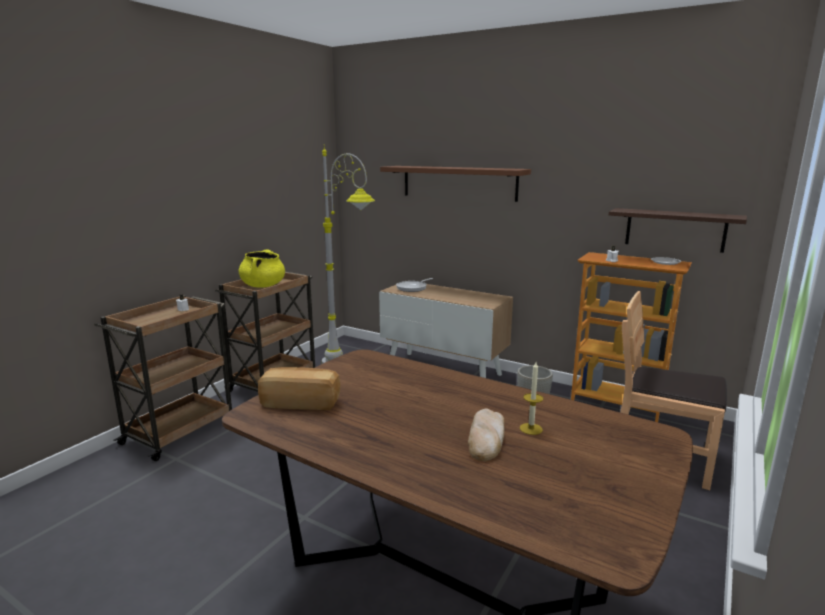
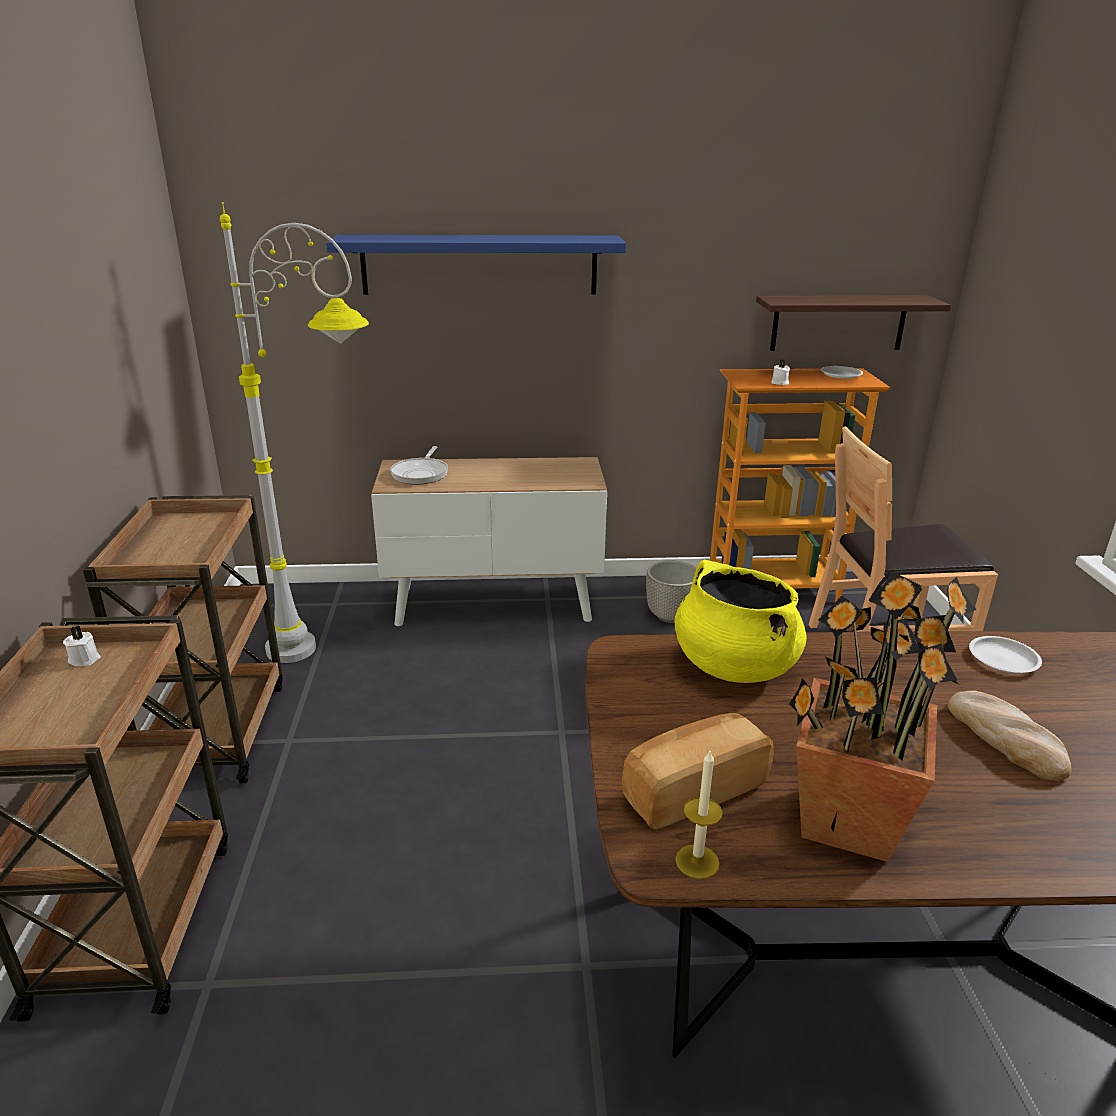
camera: 35 degrees left, 10 degrees up
yellow cooking pot [238,250,285,288] -> yellow cooking pot moved to [674,560,807,683]
brown shelf [380,166,531,202] -> blue shelf [326,235,626,295]
candle [520,362,543,435] -> candle moved to [675,751,723,879]
none -> potted plant [789,571,977,862]
none -> white plate [969,636,1042,673]

